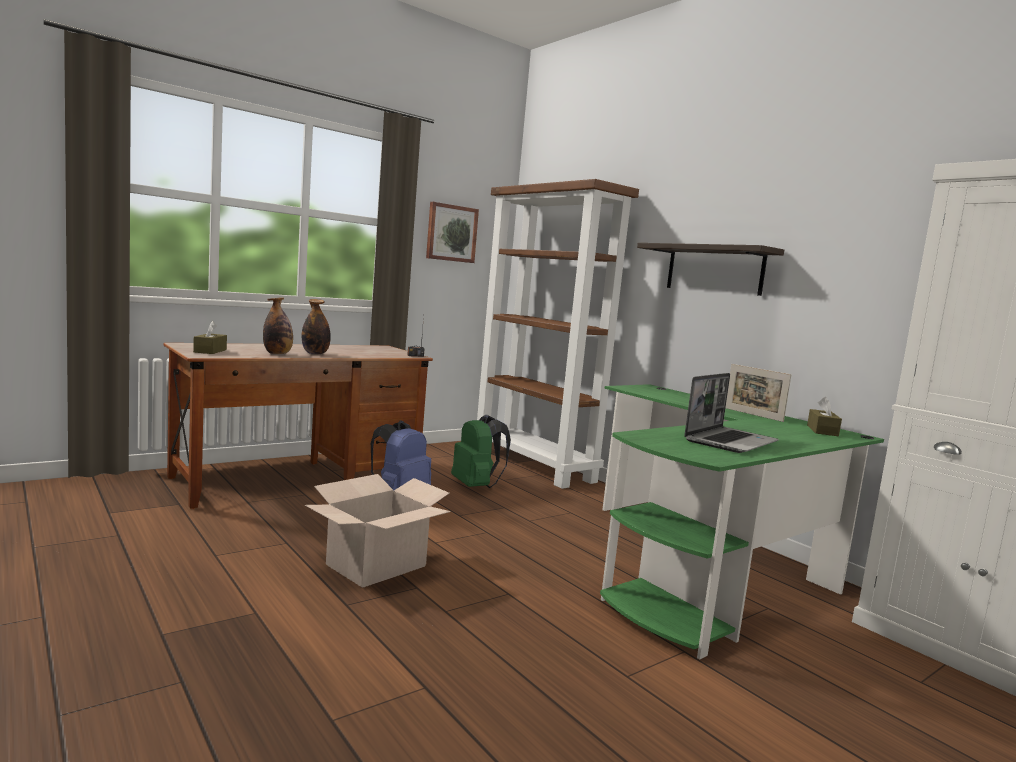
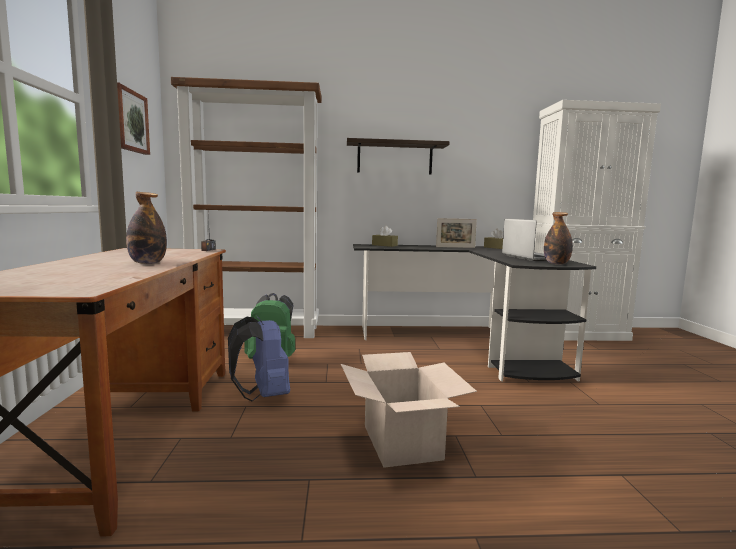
camera: 55 degrees left, 0 degrees up
brown tissue box [193,321,227,354] -> brown tissue box moved to [372,226,398,247]
bottle [263,297,293,354] -> bottle moved to [544,212,573,265]
green desk [600,384,884,659] -> black desk [353,244,596,382]

